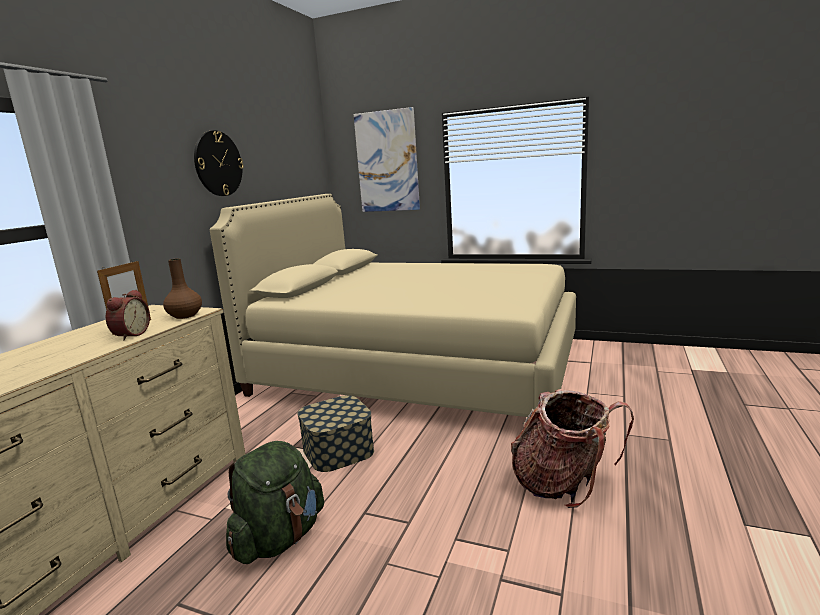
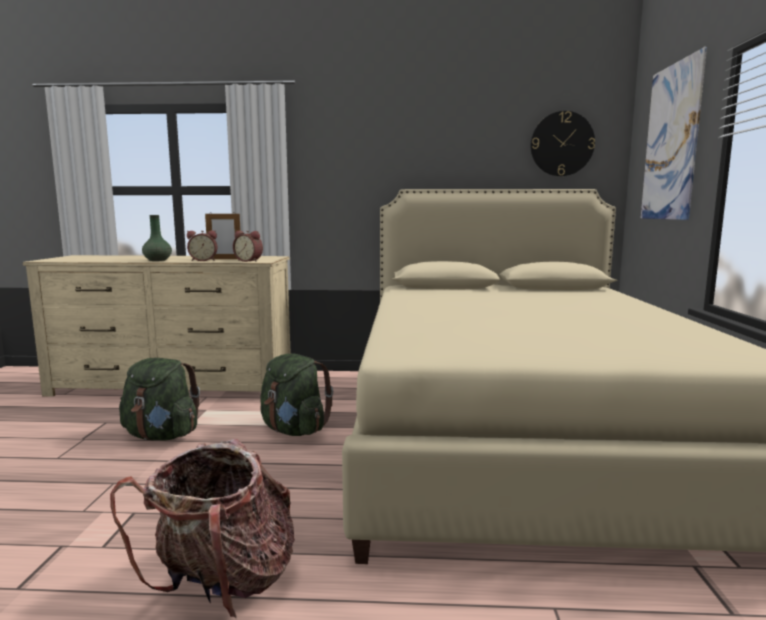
camera: 70 degrees right, 5 degrees down
brown vase [163,258,202,319] -> alarm clock [233,231,263,262]
wall clock [194,130,244,196] -> wall clock moved to [531,111,595,176]
storage box [297,395,374,472] -> green backpack [260,353,333,436]
none -> green vase [142,215,172,261]

